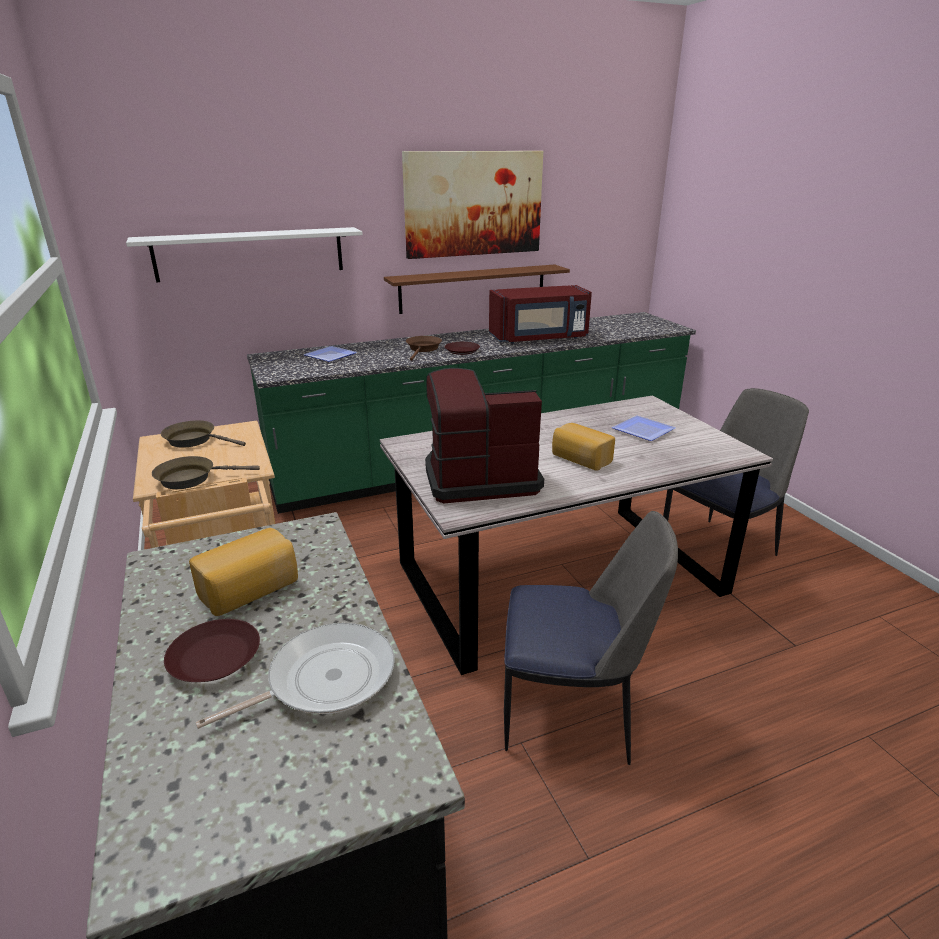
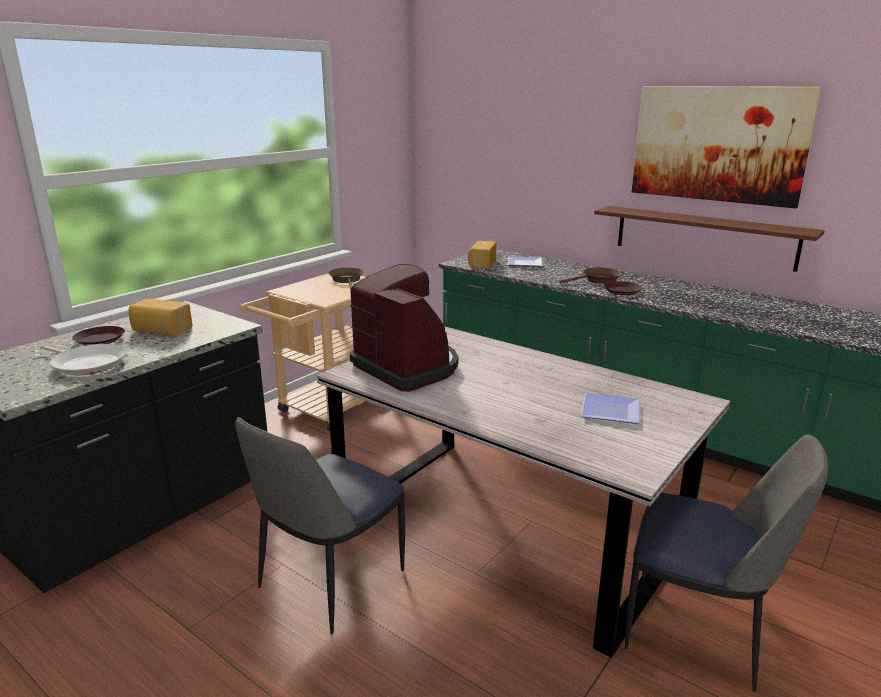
camera: 60 degrees right, 5 degrees down
white shelf [126,227,363,282] -> none
brown frying pan [152,456,260,489] -> none
red microwave [489,285,592,344] -> none
chair [504,511,678,765] -> chair turned 60 degrees clockwise [235,417,405,634]
bread [552,423,615,470] -> bread moved to [468,241,496,268]

